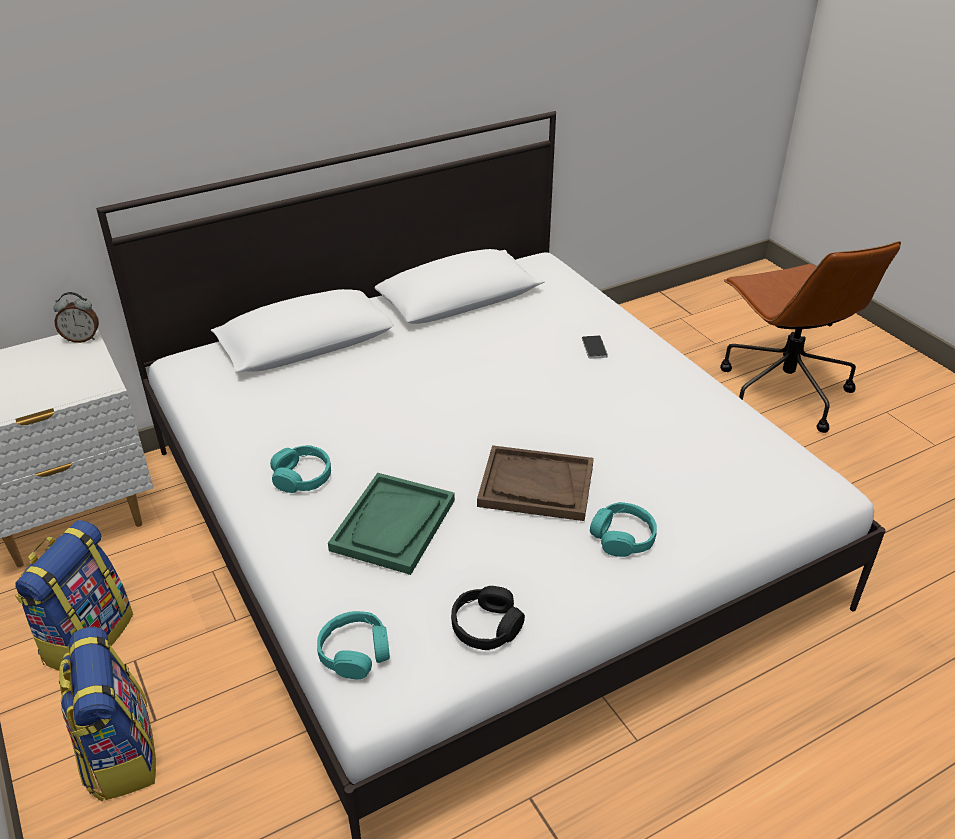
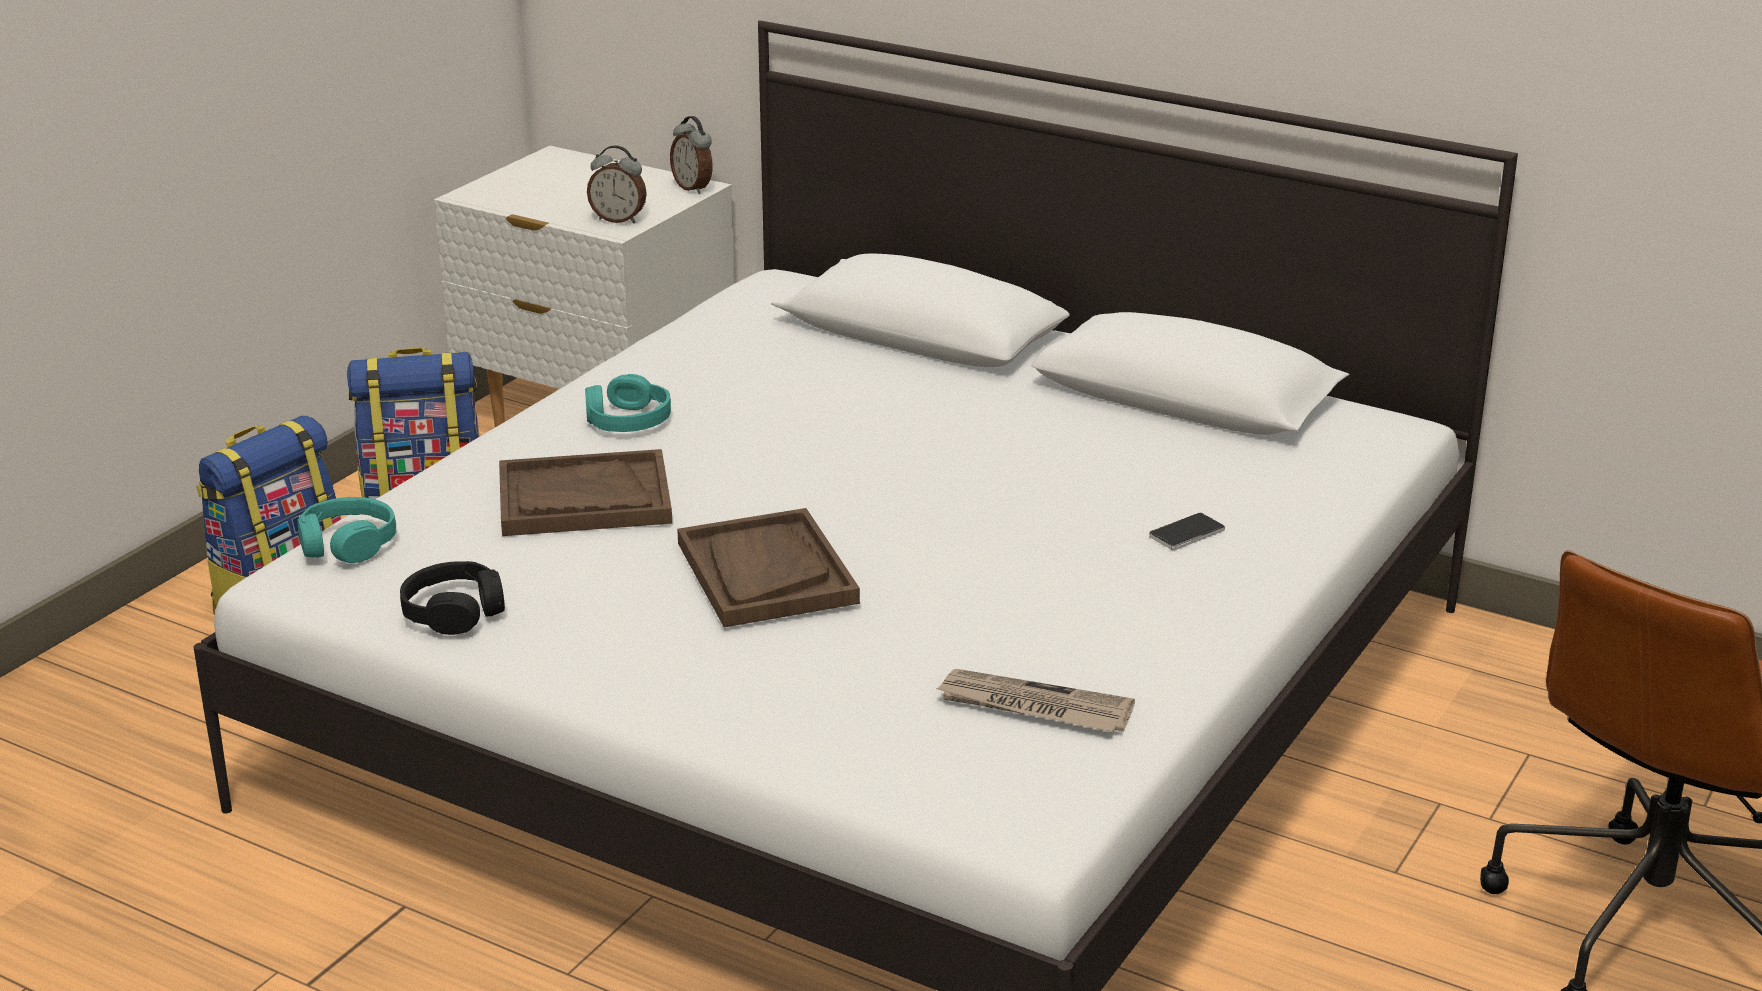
camera: 60 degrees right, 10 degrees down
green tray [328,473,455,575] -> brown tray [499,449,672,536]
turquoise headphones [590,502,657,557] -> none
none -> alarm clock [587,145,647,223]
none -> newspaper [935,669,1135,732]

